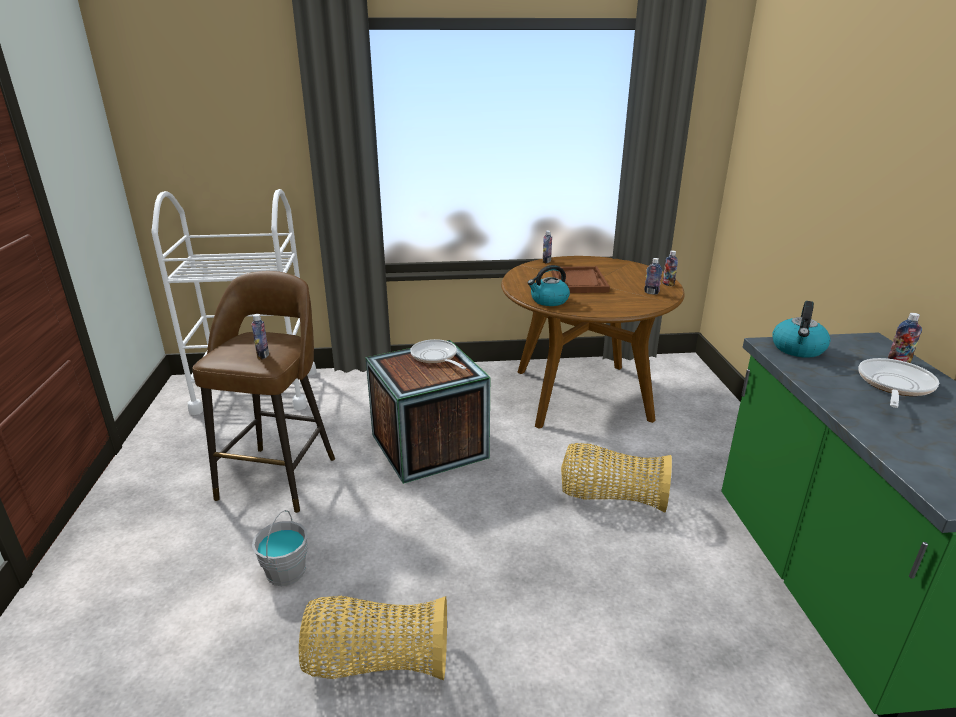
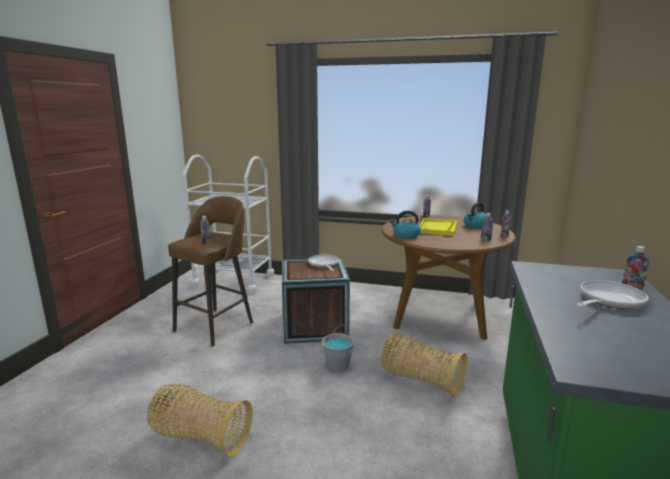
camera: 20 degrees right, 10 degrees down
grey bucket [252,510,308,586] -> grey bucket moved to [322,324,354,371]
brown tray [551,266,610,293] -> yellow tray [420,218,457,236]
kettle [772,301,830,358] -> kettle moved to [464,202,486,228]

